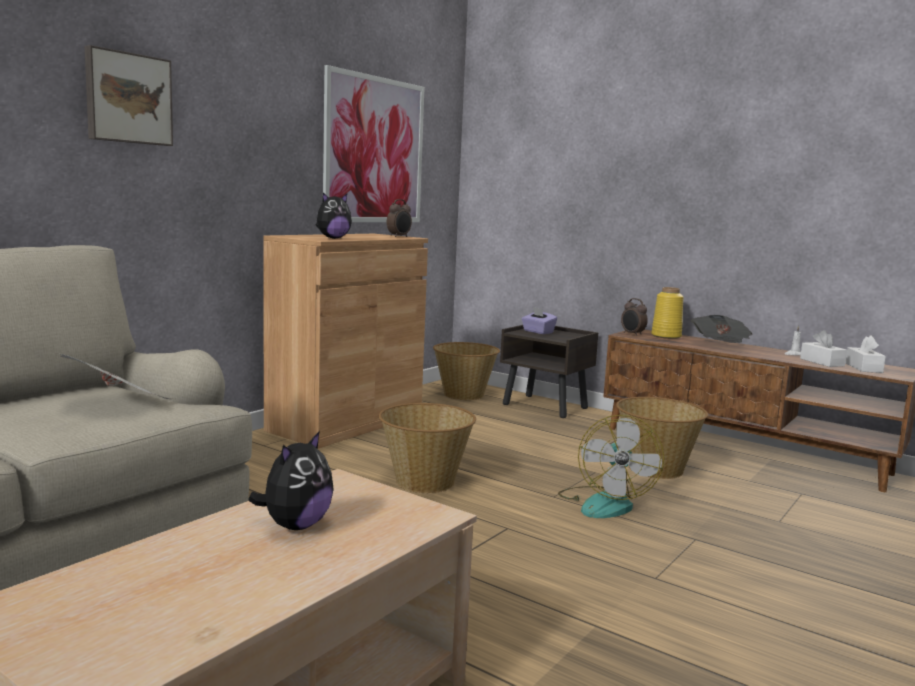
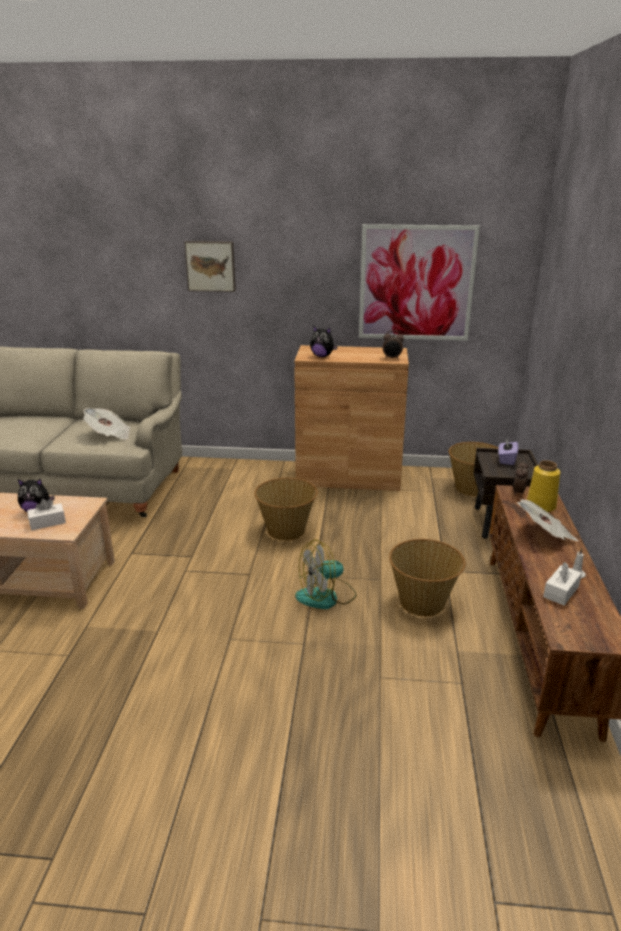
camera: 60 degrees right, 15 degrees up
white tissue box [845,335,886,373] -> white tissue box moved to [27,499,66,530]

